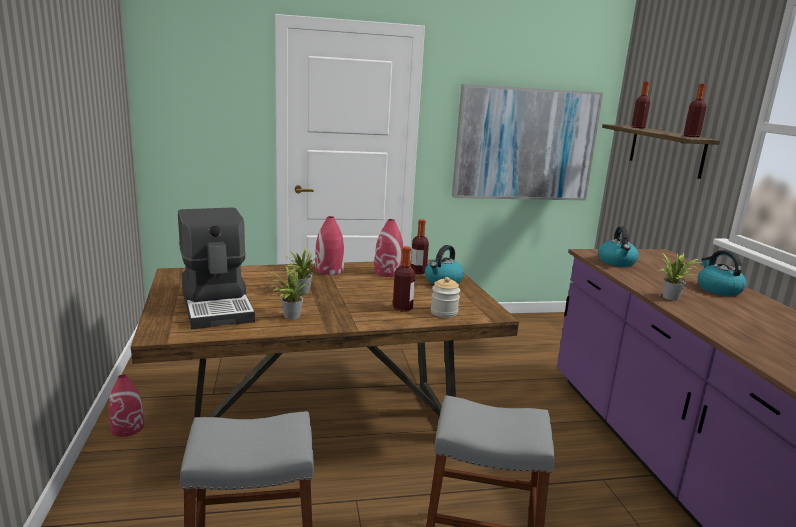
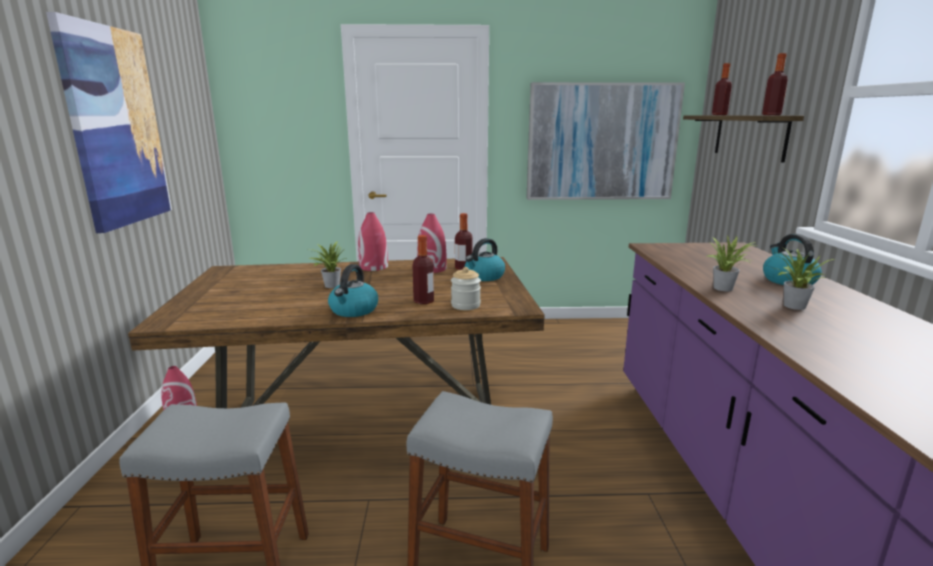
camera: 10 degrees right, 0 degrees up
coffee machine [178,207,255,329] -> none
potted plant [269,267,309,320] -> potted plant moved to [773,247,834,310]
kettle [598,226,639,267] -> kettle moved to [328,264,378,317]
none -> picture [46,12,172,233]

